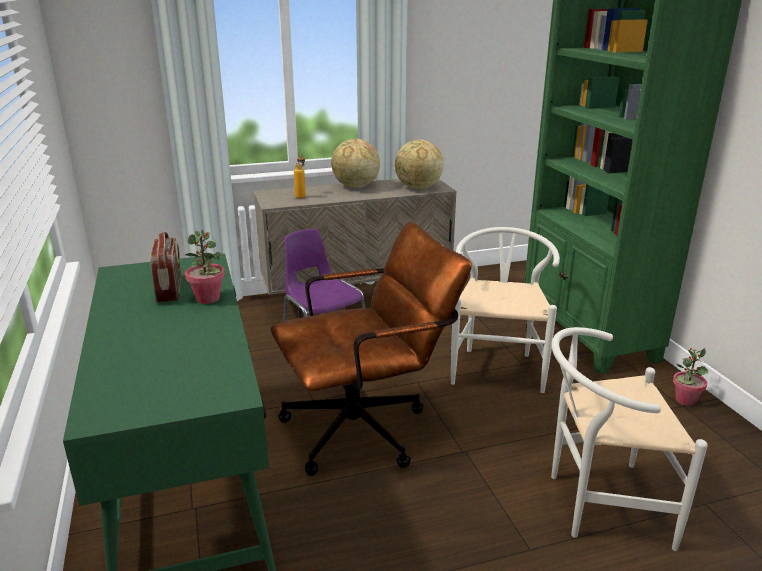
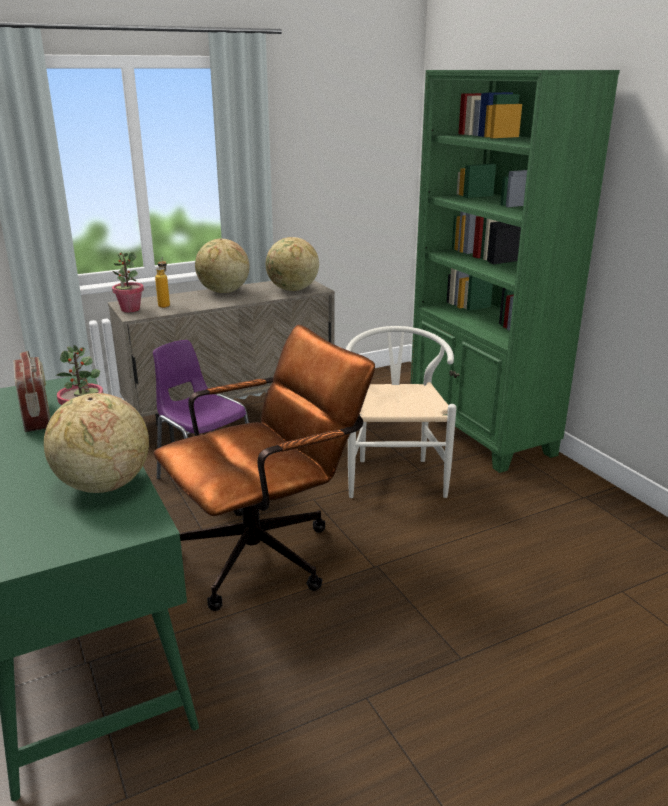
camera: 10 degrees left, 0 degrees up
white chair [551,327,708,551] -> none
potted plant [673,348,709,406] -> potted plant moved to [112,252,144,313]
none -> globe [44,393,149,493]

